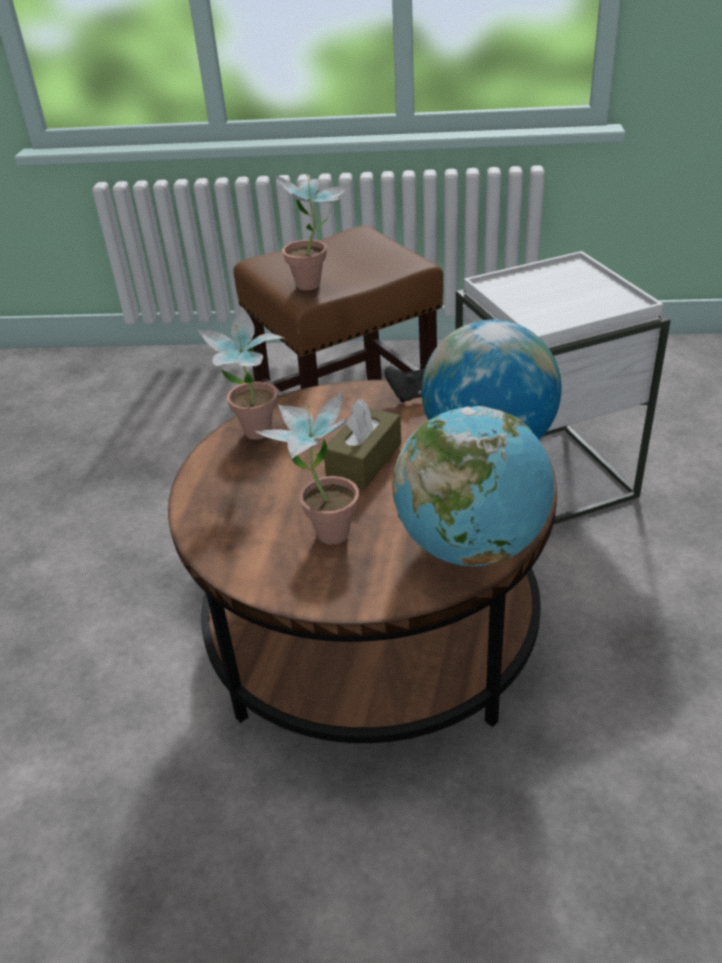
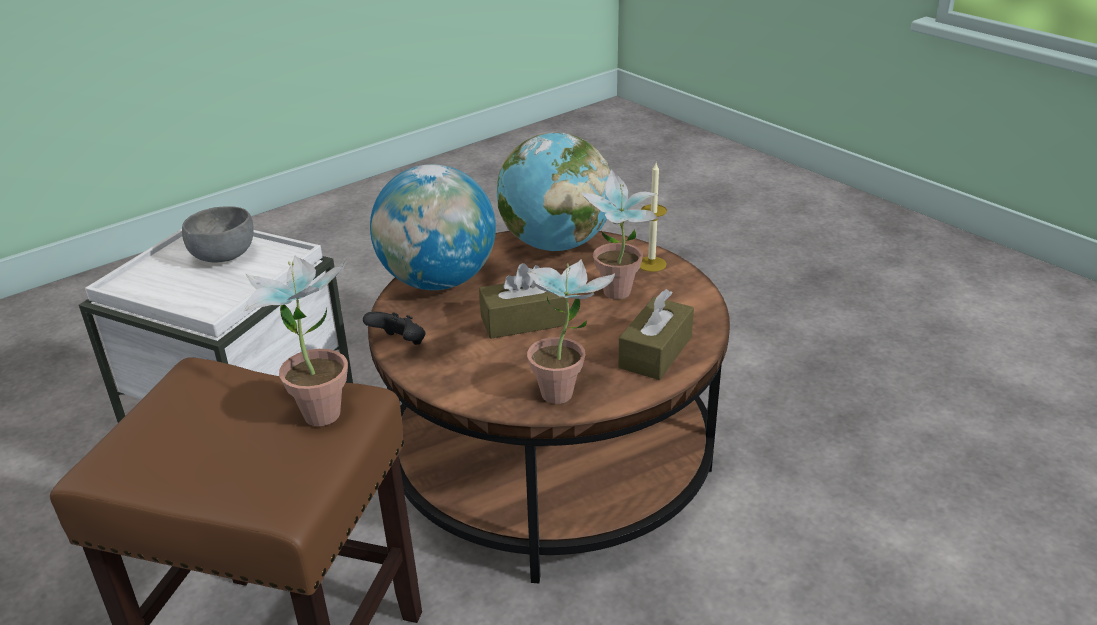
camera: 135 degrees left, 5 degrees down
none -> grey bowl [182,206,254,263]
none -> brown tissue box [618,289,694,380]
none -> candle [640,163,667,272]

